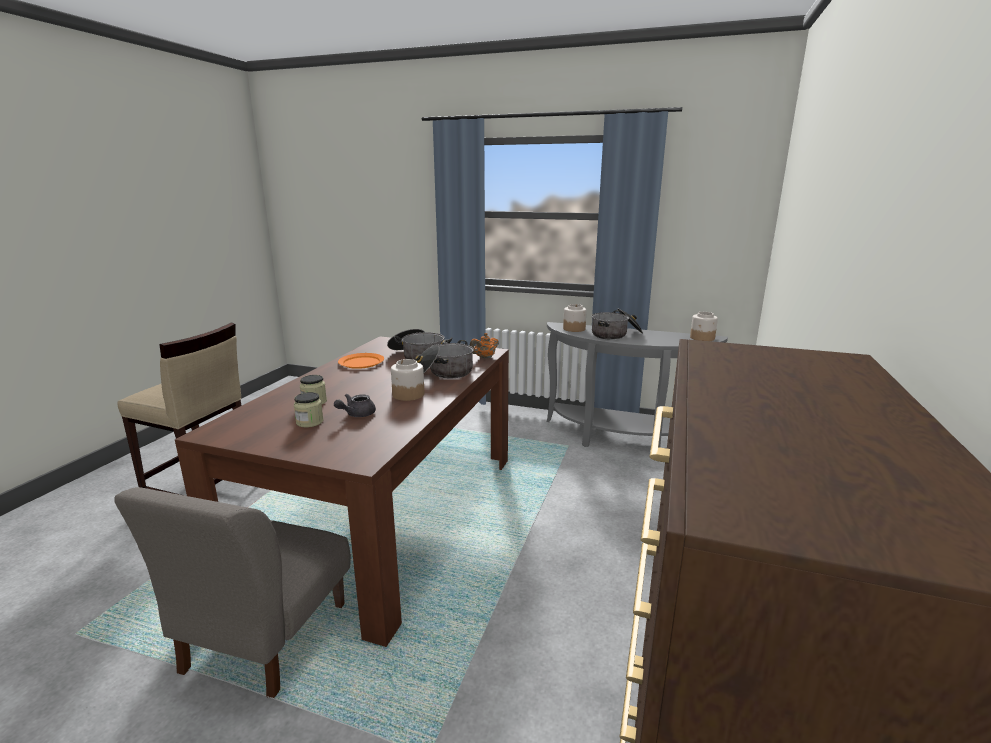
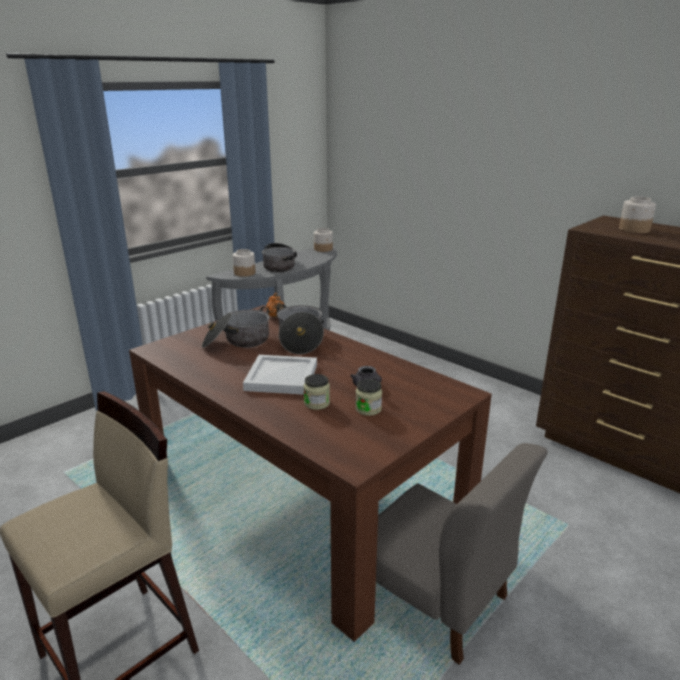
camera: 65 degrees left, 5 degrees up
orange plate [338,353,384,369] -> none
jar [391,359,424,401] -> jar moved to [619,197,656,233]
none -> white tray [243,355,317,395]

